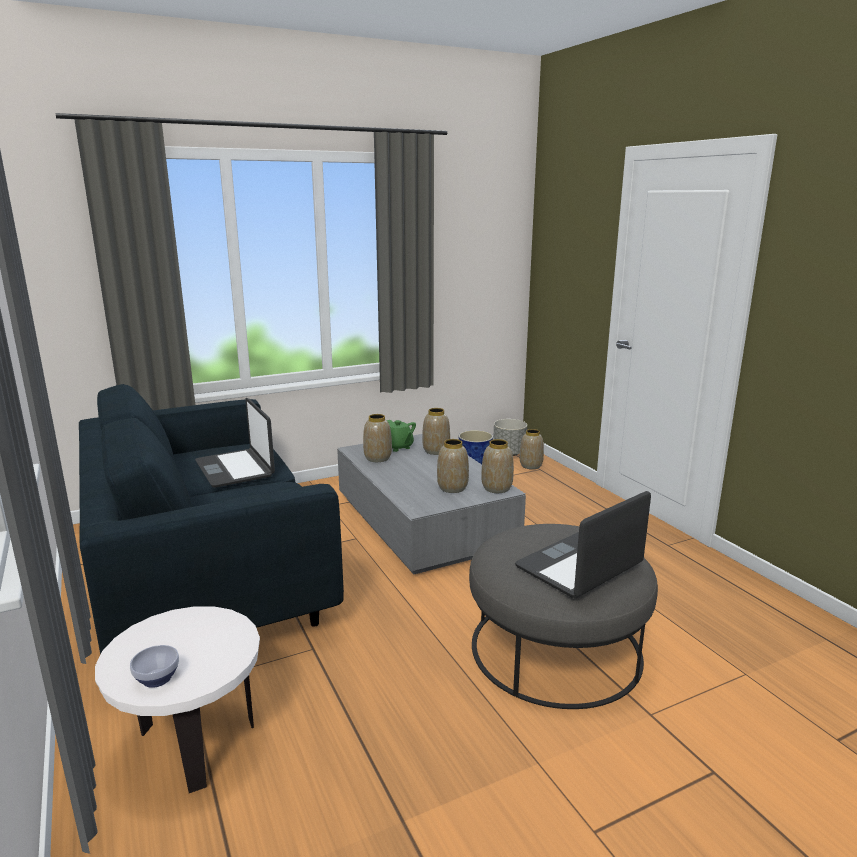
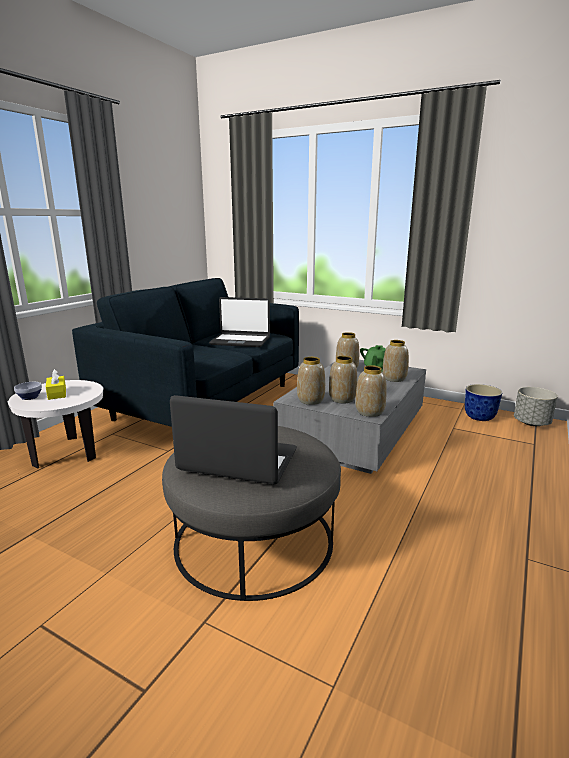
camera: 55 degrees right, 0 degrees up
laptop [195,398,275,488] -> laptop turned 105 degrees counterclockwise [209,297,270,347]
vase [520,429,544,469] -> vase moved to [297,357,325,405]
none -> yellow tissue box [46,369,66,400]

